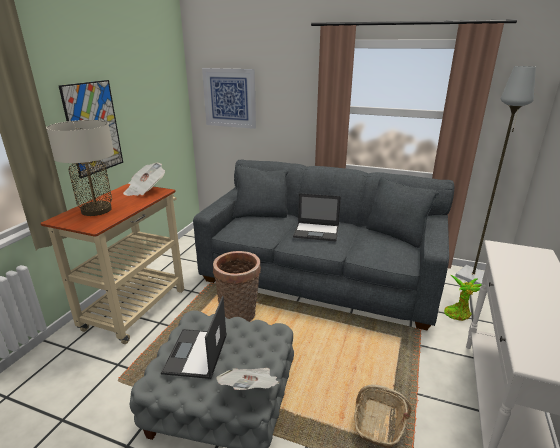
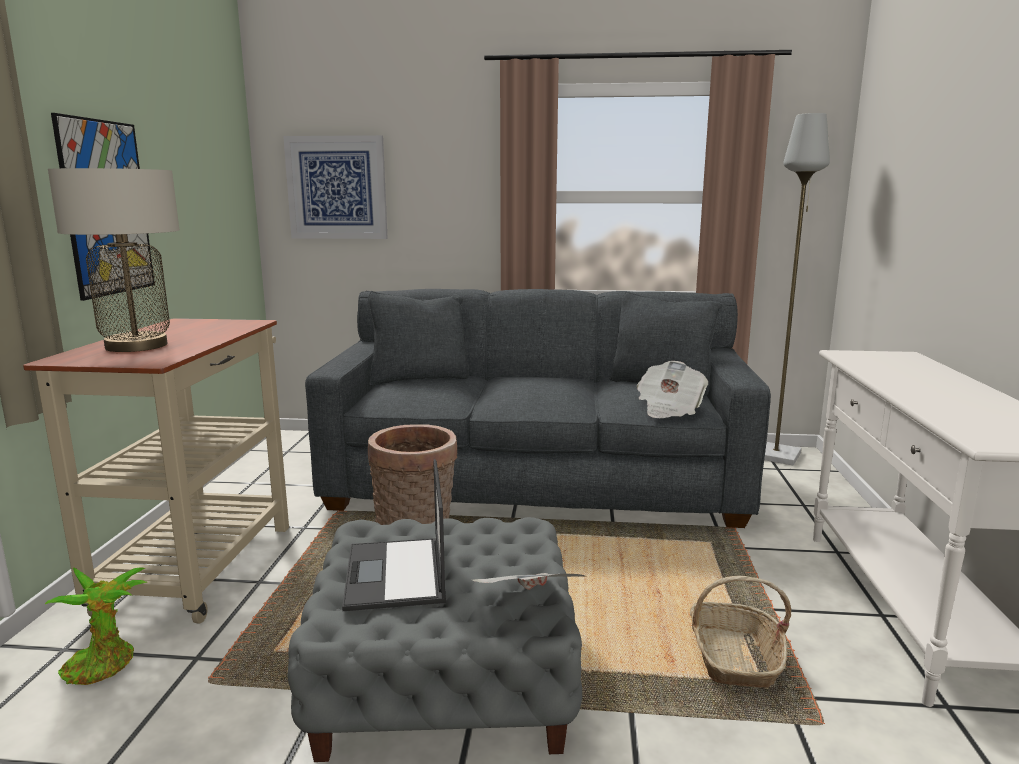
camera: 15 degrees left, 10 degrees down
newspaper [123,163,165,196] -> newspaper moved to [637,361,709,418]
laptop [293,193,341,242] -> none
potted plant [444,275,482,321] -> potted plant moved to [45,567,147,685]

